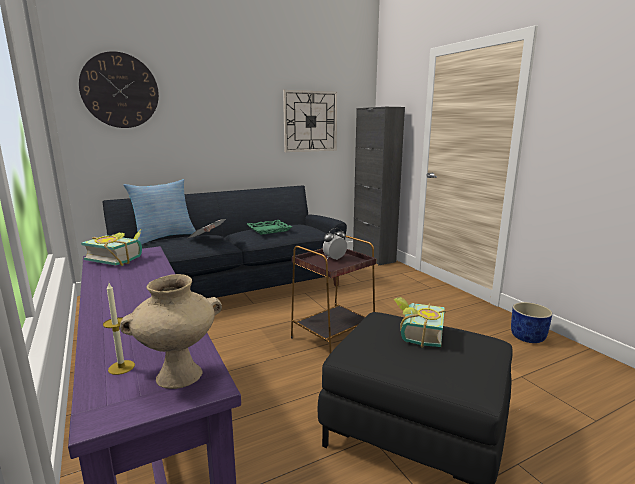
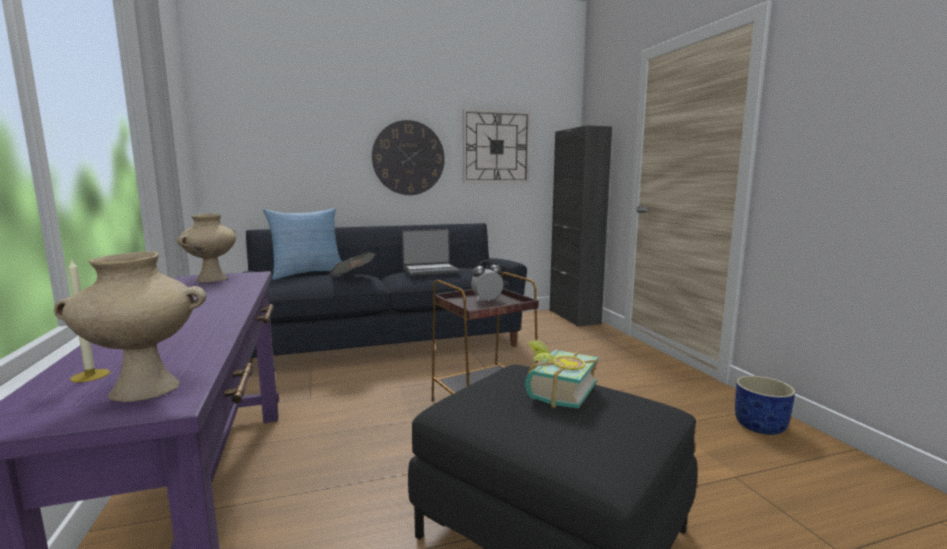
camera: 10 degrees right, 5 degrees down
wall clock [79,51,159,128] -> wall clock moved to [372,120,445,195]
book [81,229,142,266] -> beige vase [177,214,236,282]
green tray [247,220,292,235] -> laptop [402,229,460,276]

